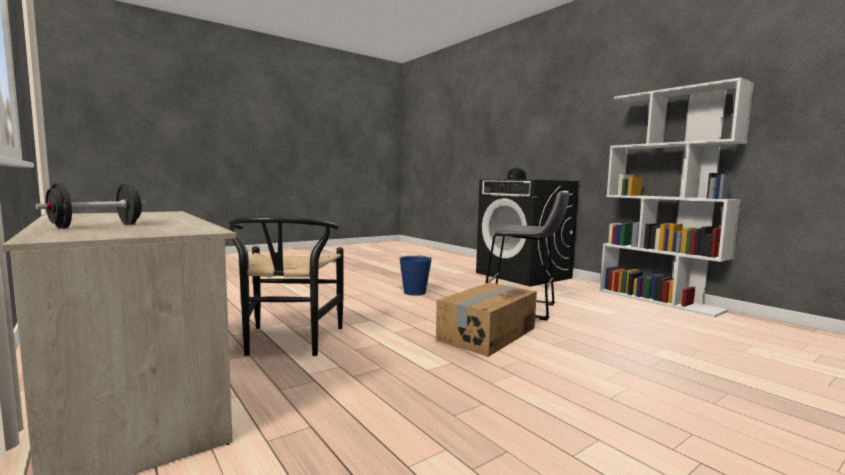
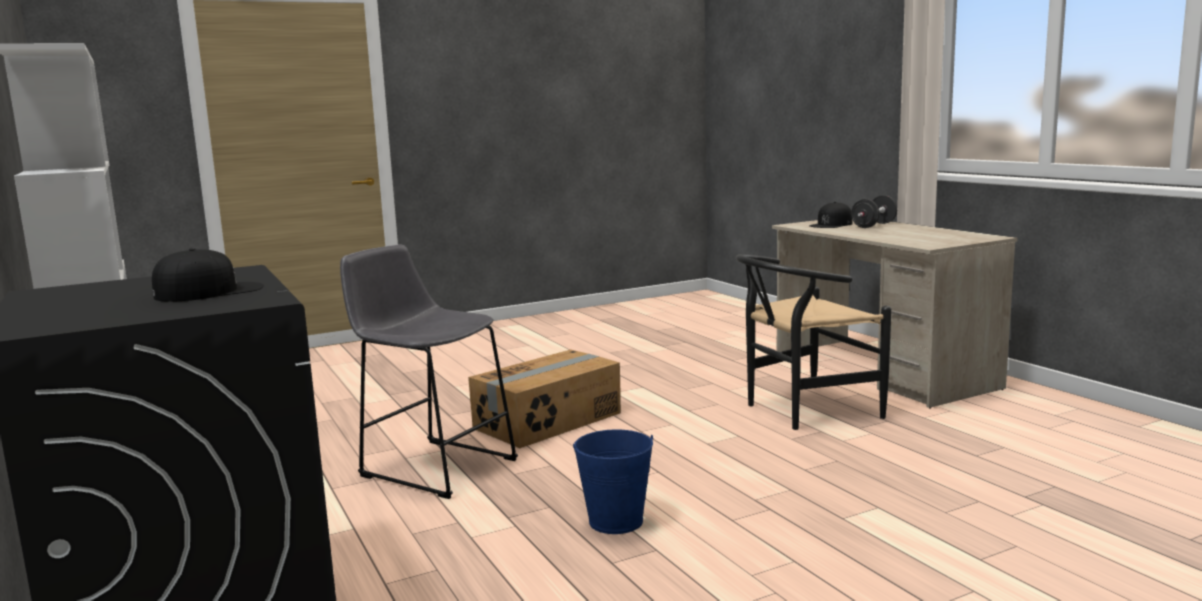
camera: 170 degrees left, 5 degrees up
black chair [227,216,344,356] -> black chair turned 120 degrees counterclockwise [736,254,892,430]
none -> black cap [809,202,853,228]

